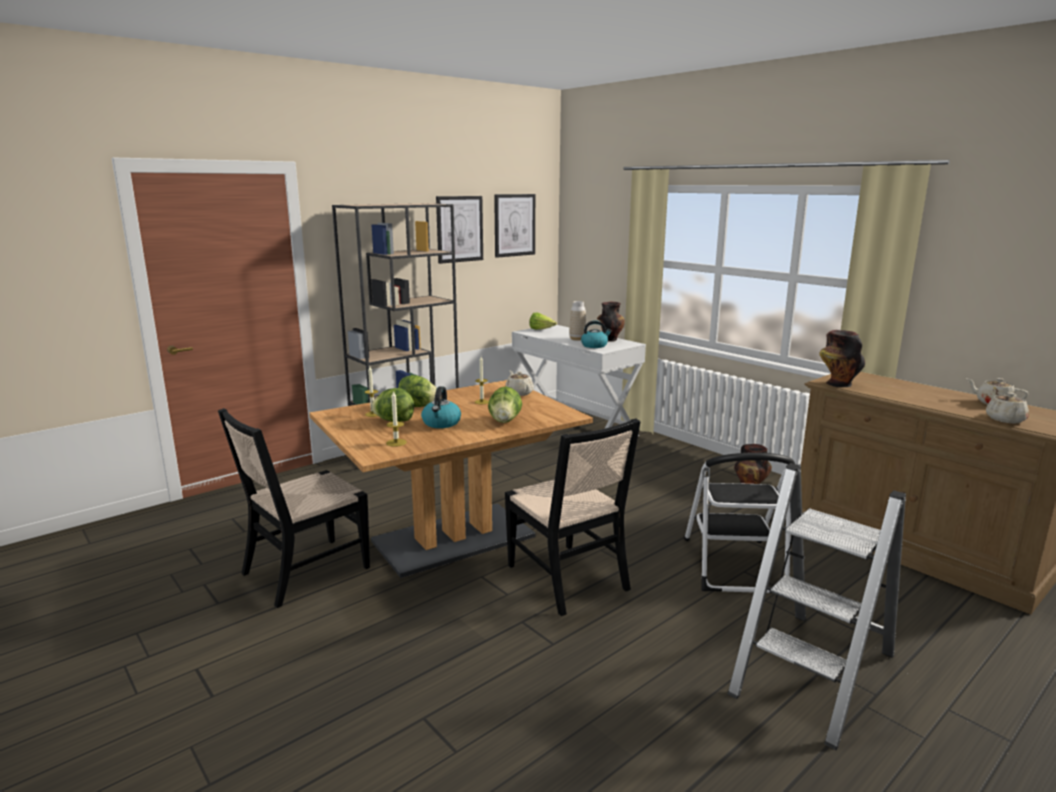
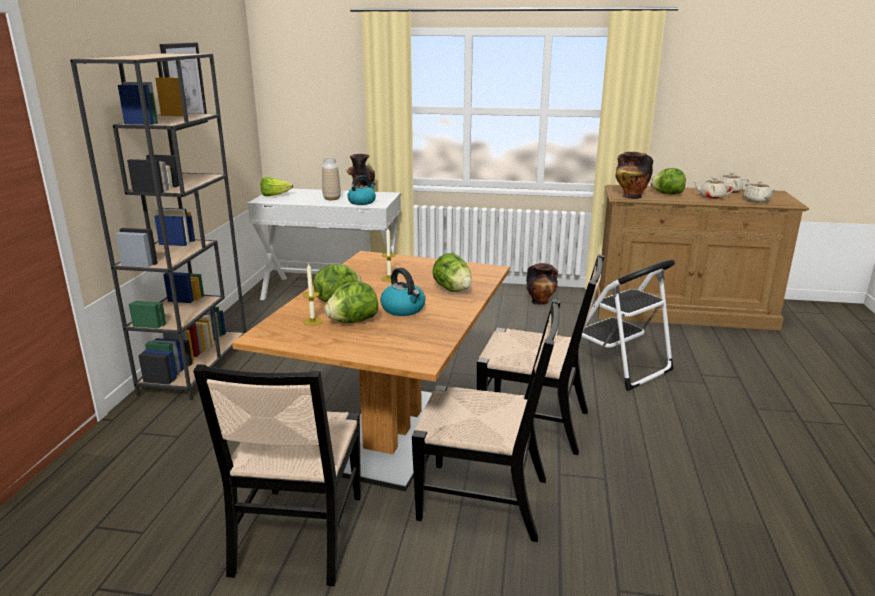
camera: 40 degrees left, 5 degrees up
candle [386,390,407,447] -> none
picture [494,194,535,258] -> none
beige teapot [505,371,534,396] -> beige teapot moved to [692,178,734,199]
grey step ladder [727,463,906,750] -> none
none -> chair [412,299,561,542]
none -> lettuce [650,168,686,194]

